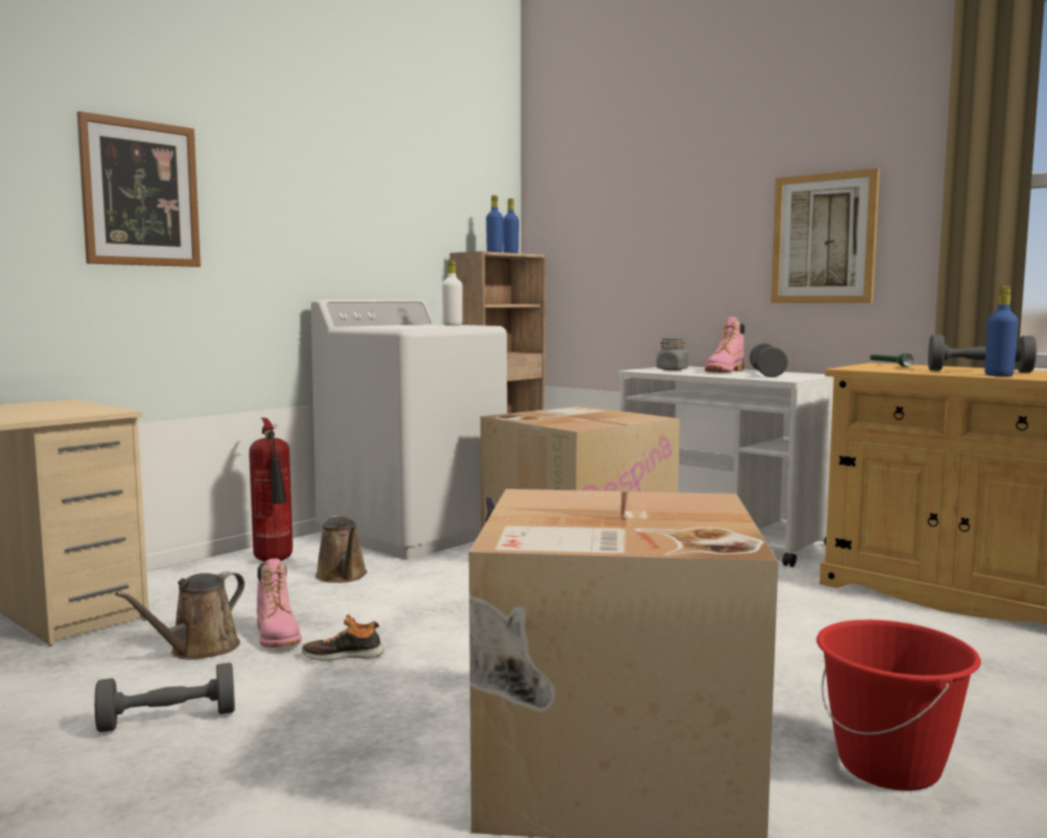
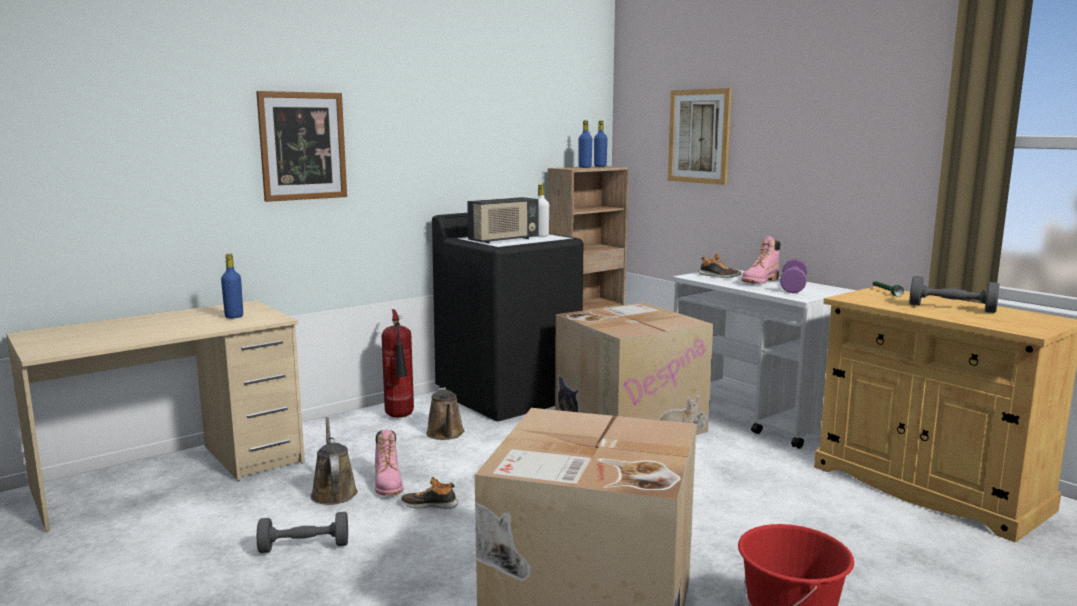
camera: 10 degrees right, 5 degrees up
brown watering can [115,572,245,660] -> brown watering can turned 120 degrees clockwise [310,417,358,505]
white washing machine [311,299,507,560] -> black washing machine [432,213,583,421]
grey jar [656,337,689,371] -> shoe [698,253,741,278]
grey dumbbell [749,343,788,377] -> purple dumbbell [780,259,807,293]
picture [771,168,880,303] -> picture moved to [668,88,732,185]
blue bottle [985,286,1018,377] -> blue bottle moved to [221,254,243,318]
none -> radio [467,197,539,244]

